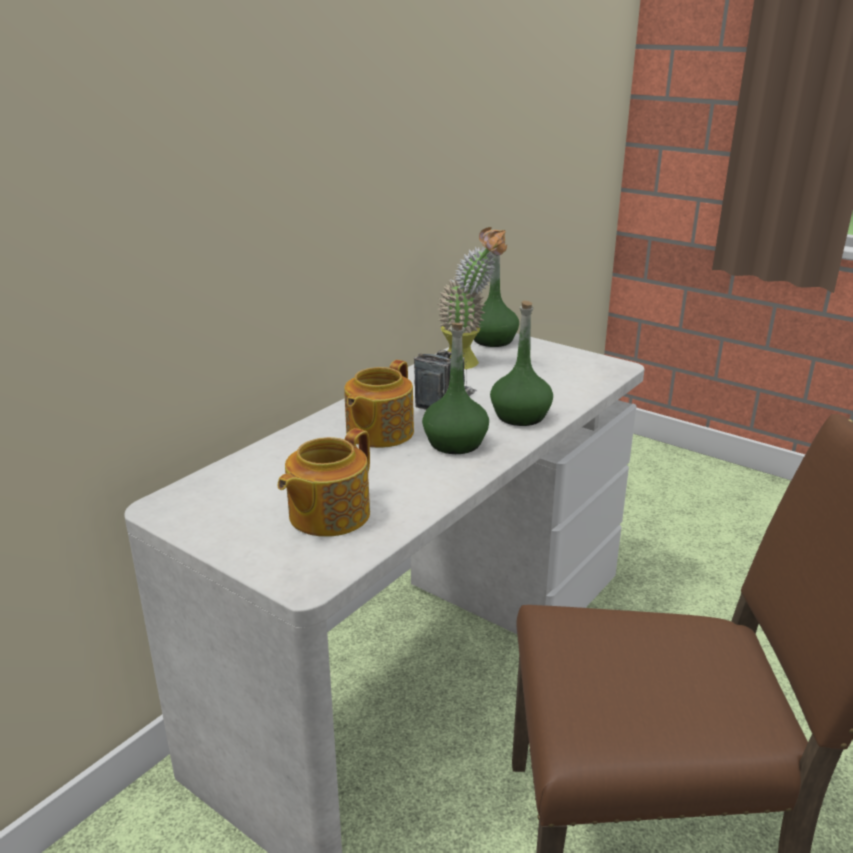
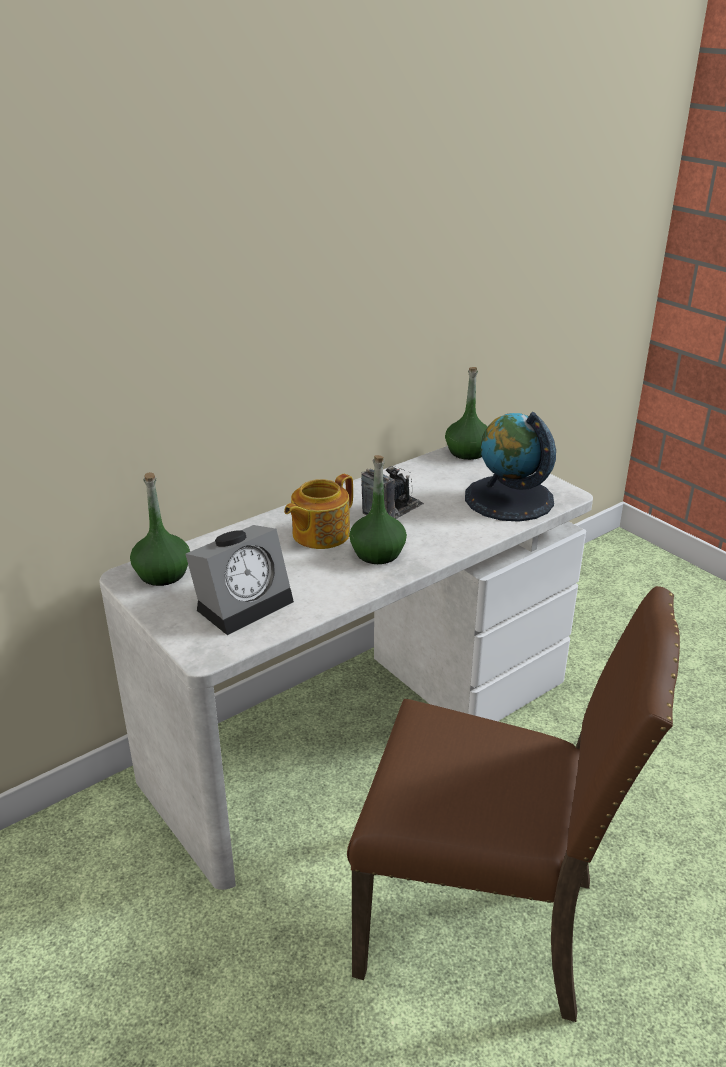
camera: 15 degrees right, 5 degrees up
teapot [278,428,370,537] -> alarm clock [185,525,294,635]
potted plant [437,227,507,369] -> none
green bottle [490,301,553,426] -> green bottle moved to [130,472,190,586]
none -> globe [465,412,556,522]

